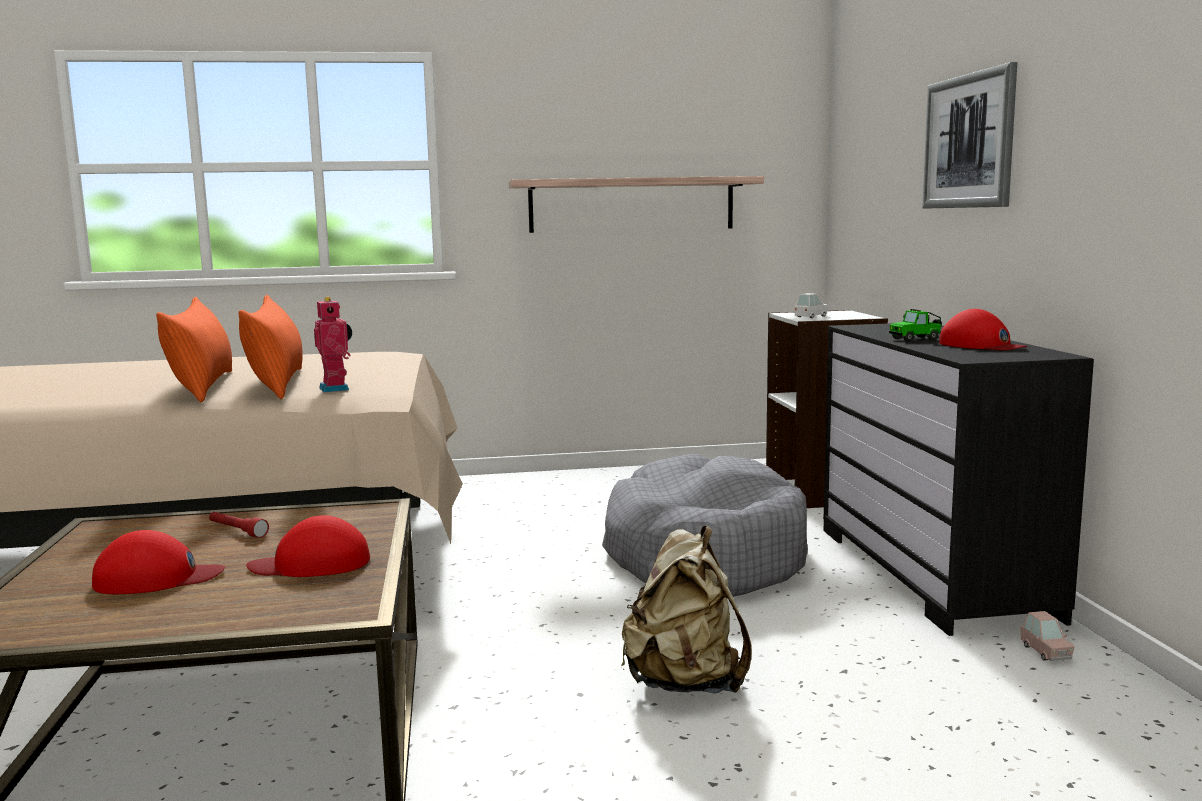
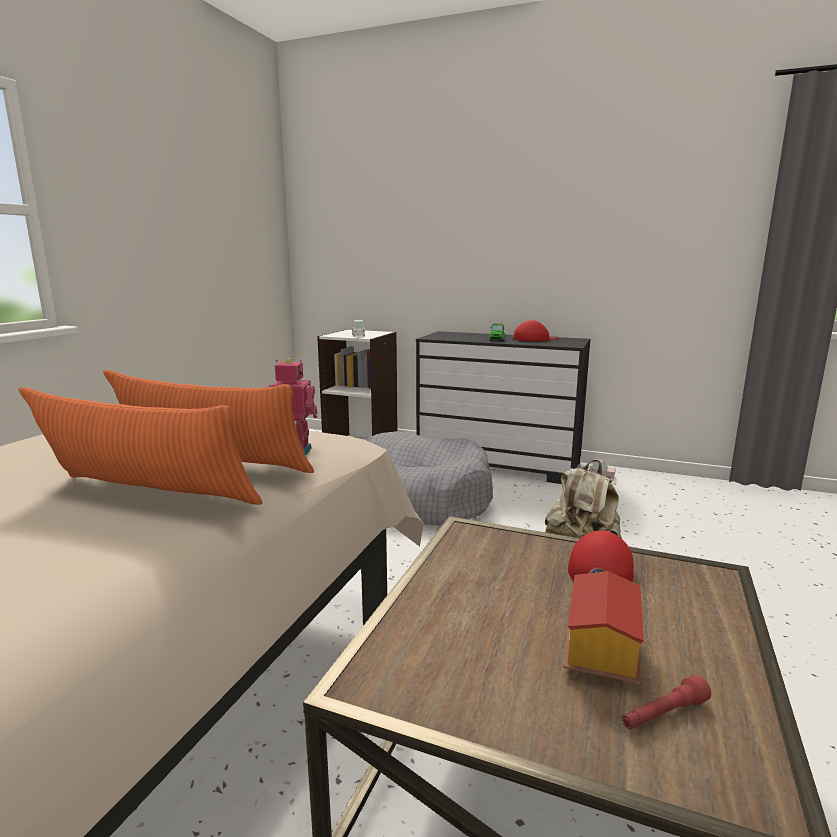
camera: 60 degrees left, 5 degrees up
red cap [92,530,225,594] -> toy house [563,571,644,686]
red flashlight [209,512,269,538] -> red flashlight moved to [622,675,711,730]
shelf [509,176,764,233] -> none
picture [922,62,1017,209] -> none

